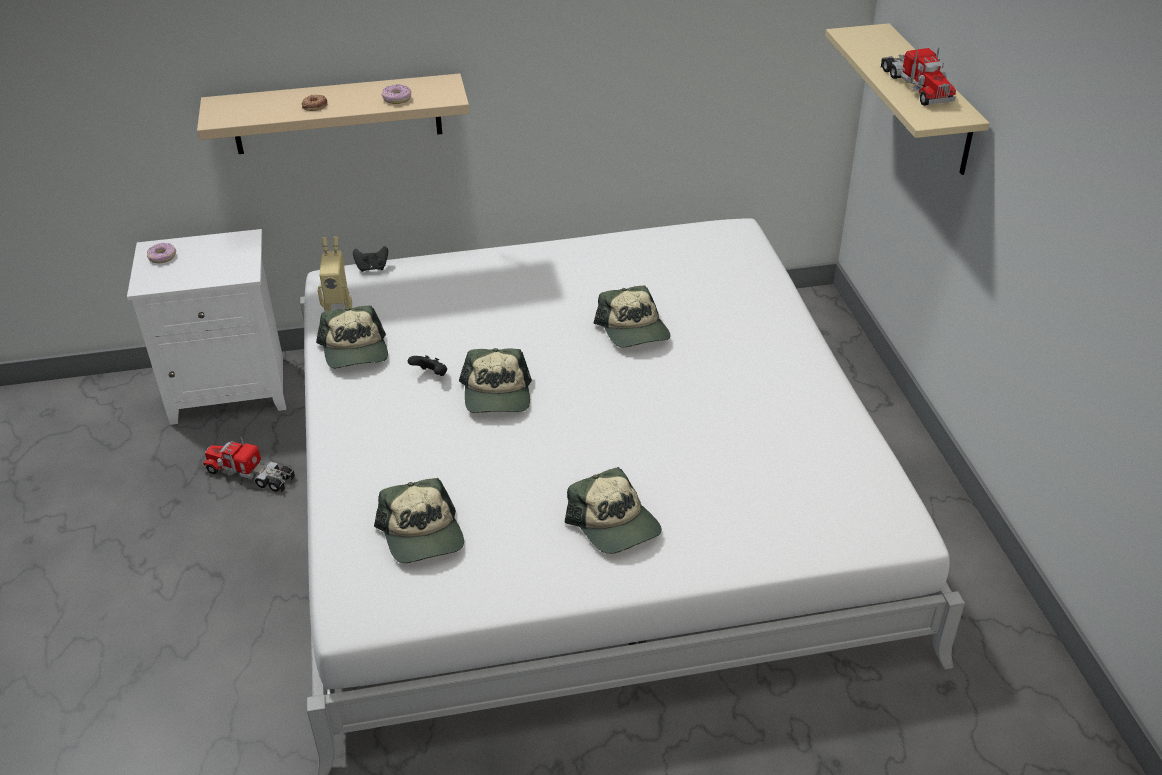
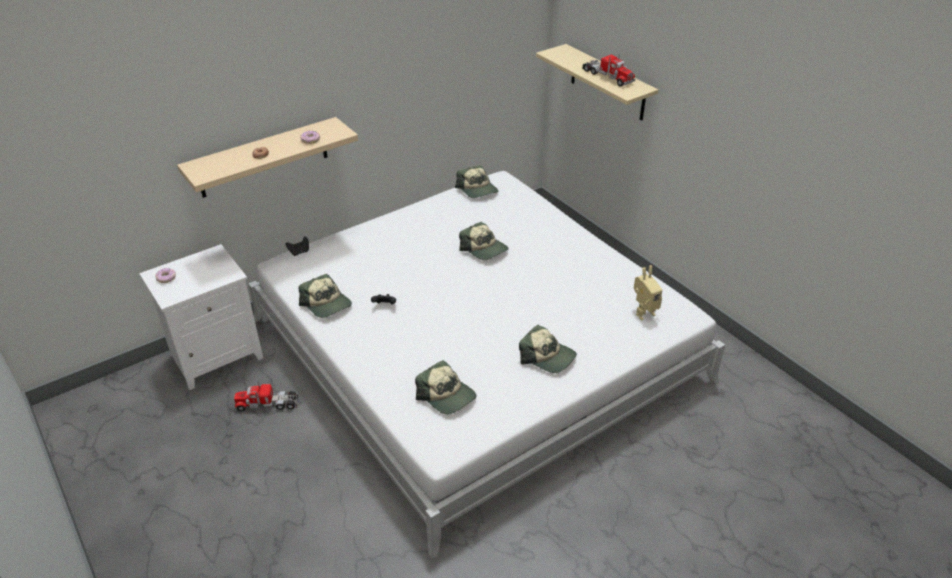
camera: 25 degrees left, 0 degrees up
toy robot [317,237,352,311] -> toy robot moved to [634,265,662,320]
cap [459,348,532,413] -> cap moved to [455,165,498,198]

